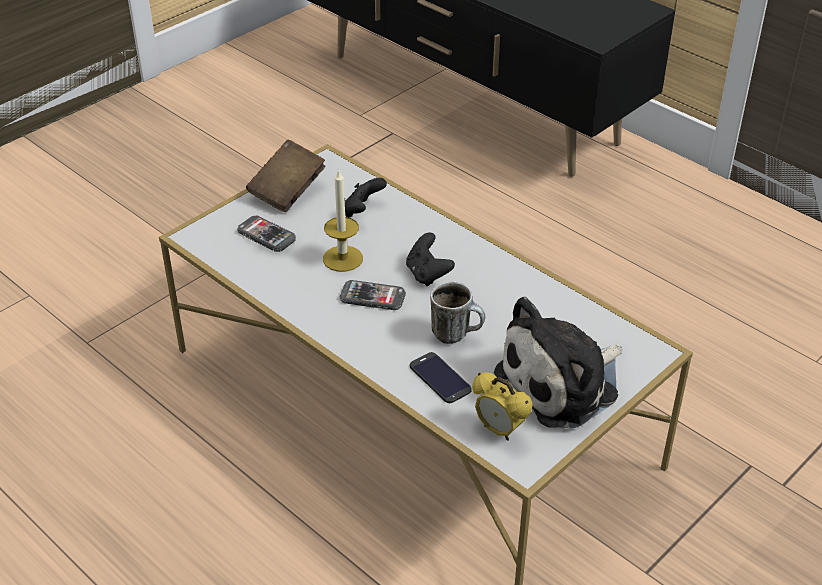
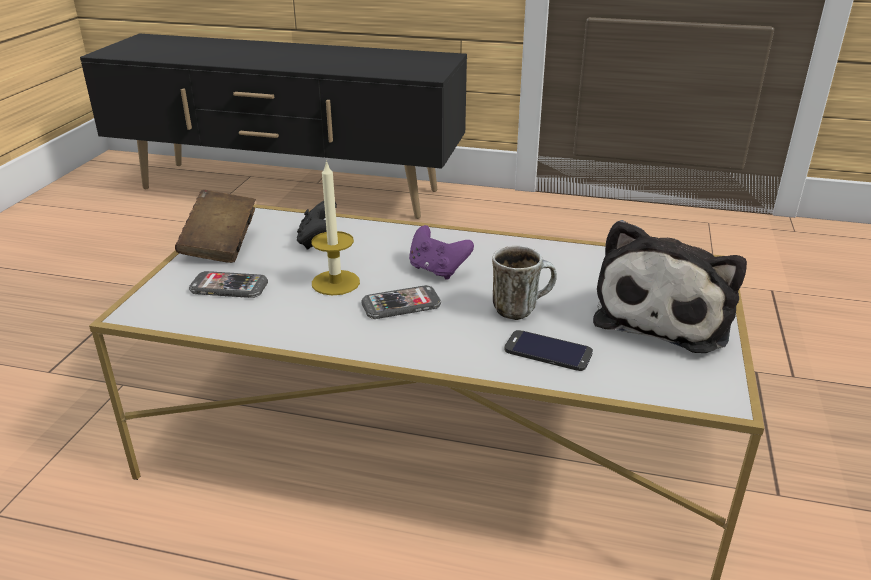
camera: 30 degrees left, 10 degrees down
black game controller [406,232,455,286] -> purple game controller [409,225,474,280]
alarm clock [472,372,533,441] -> none

